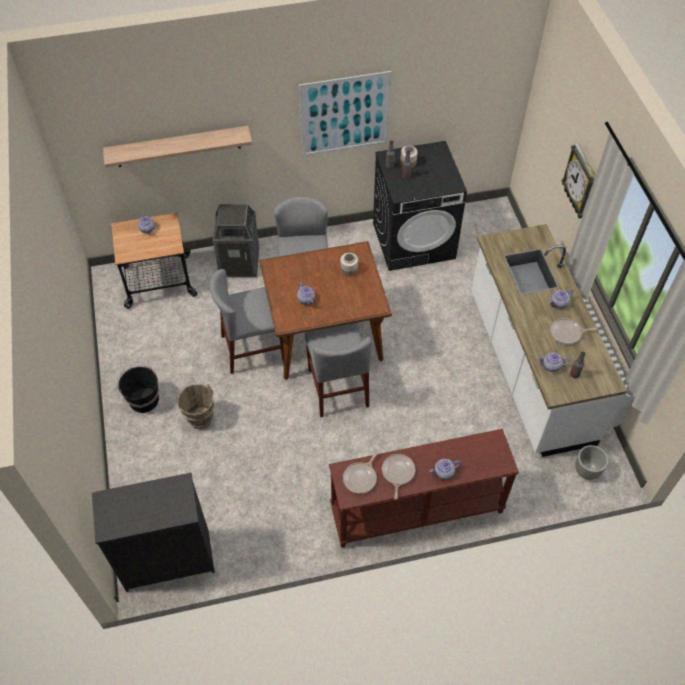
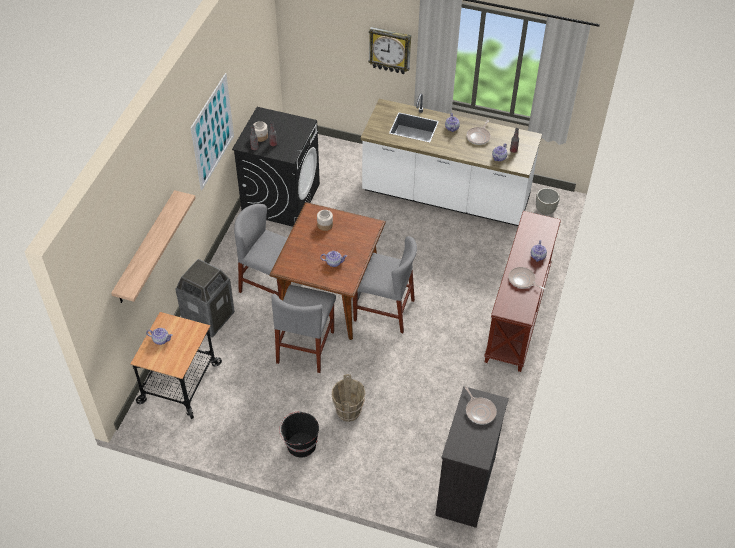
camera: 60 degrees left, 5 degrees down
frying pan [343,451,378,494] -> frying pan moved to [465,386,497,424]

